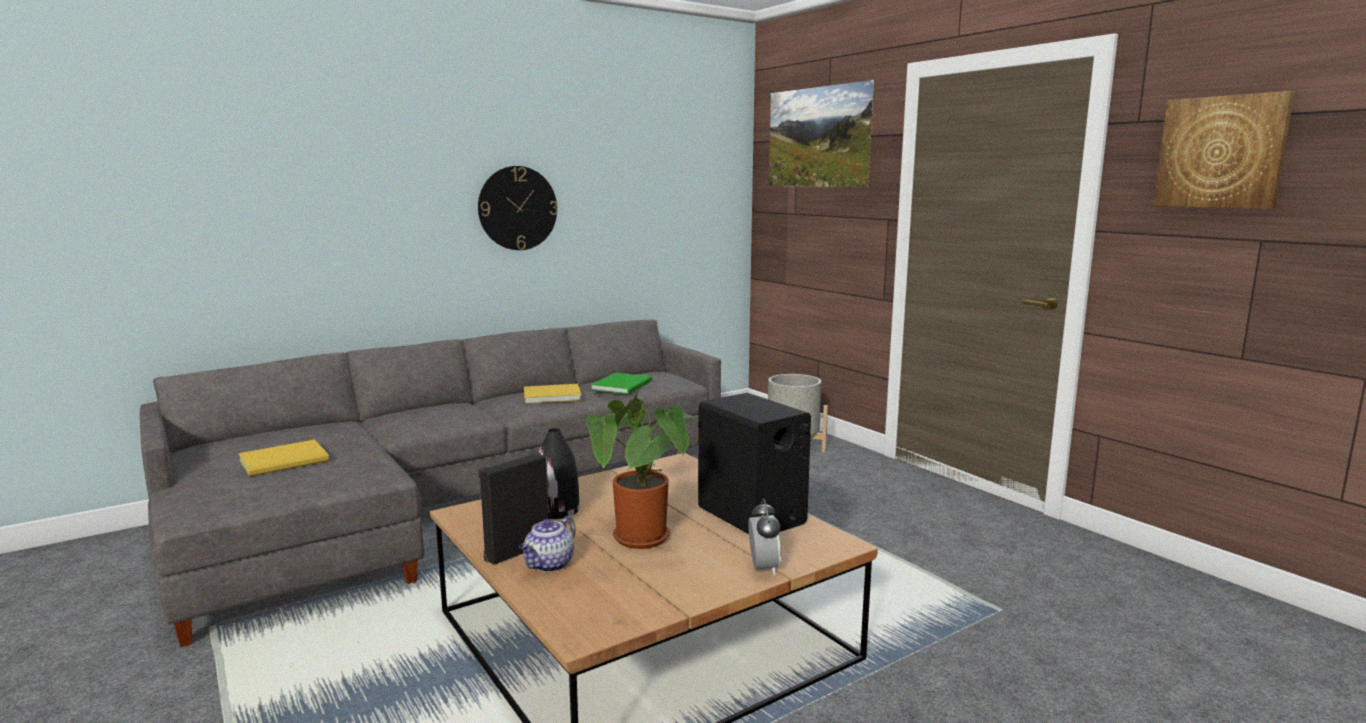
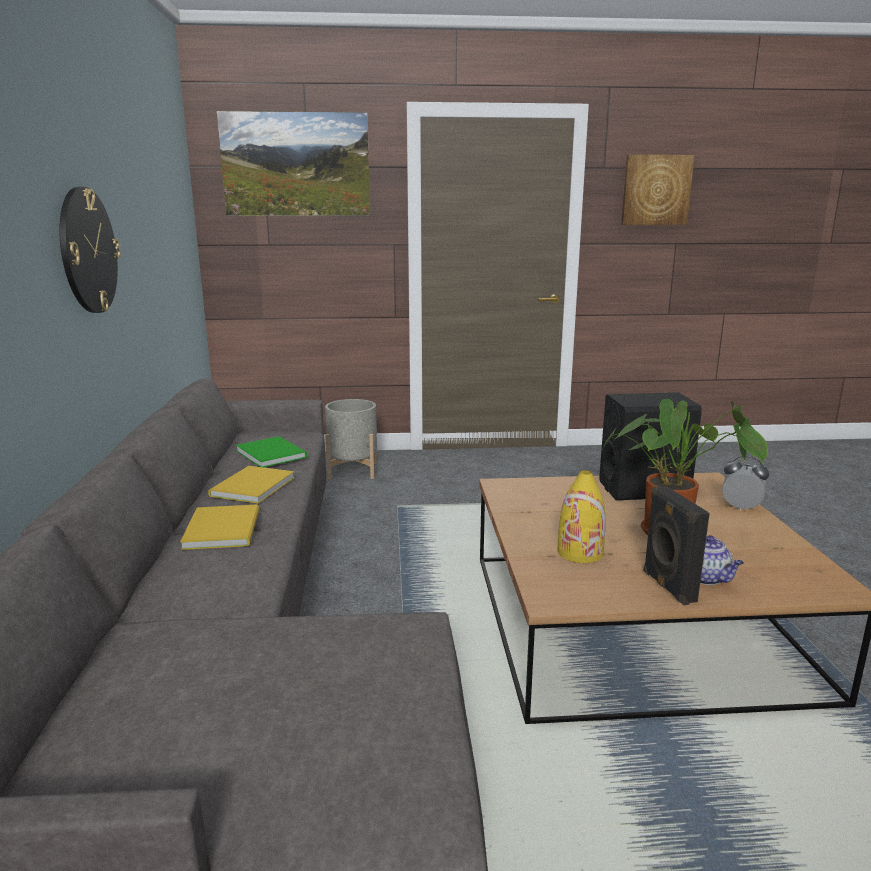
camera: 60 degrees left, 5 degrees up
yellow book [239,439,329,477] -> yellow book moved to [180,504,259,550]
black vase [539,428,579,519] -> yellow vase [558,470,606,563]

